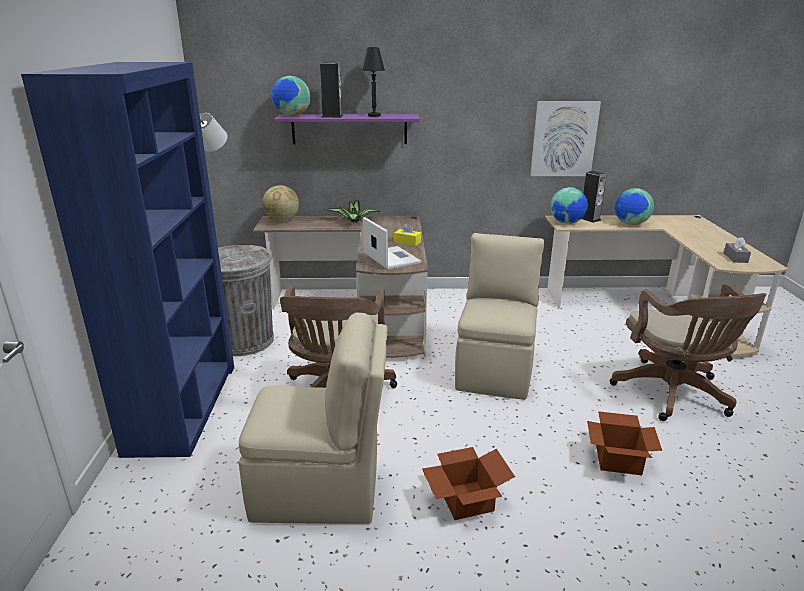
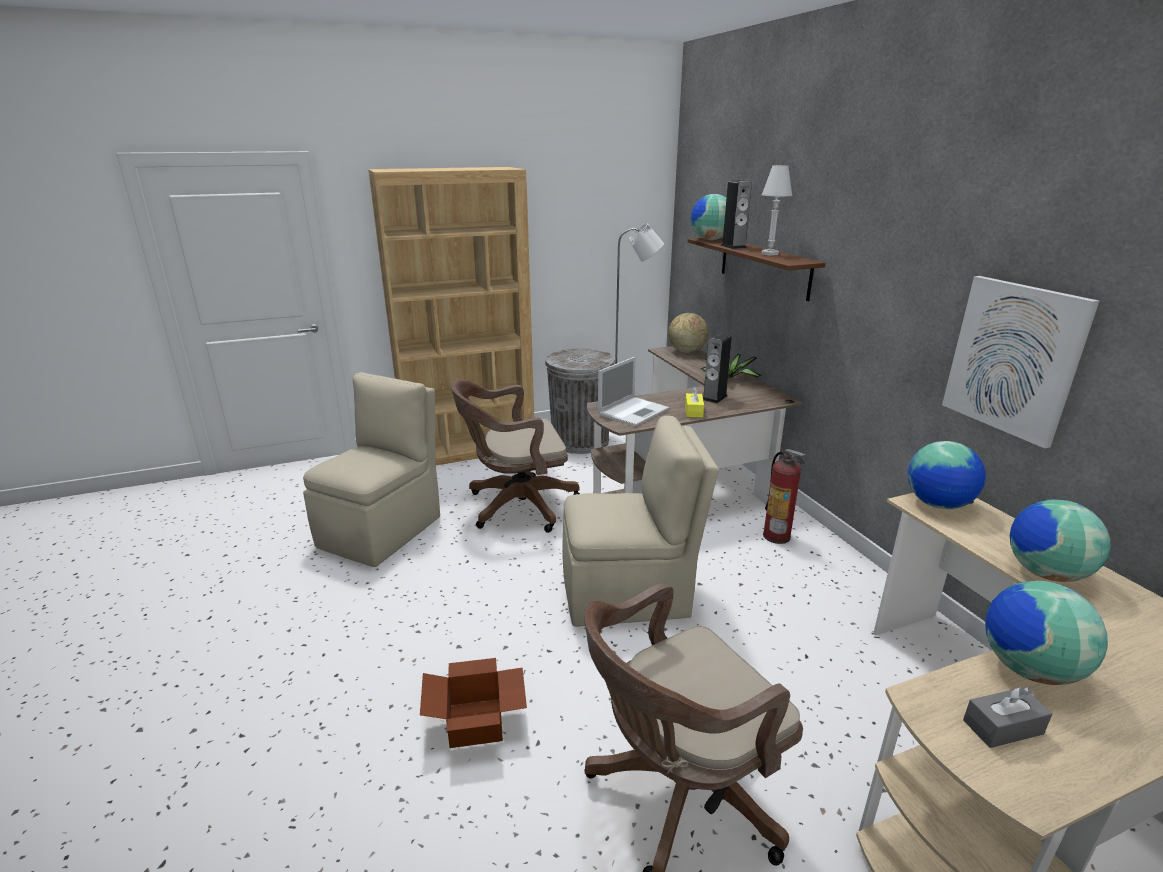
camera: 70 degrees right, 0 degrees up
blue bookcase [21,62,234,458] -> brown bookcase [368,167,534,465]
beige chair [239,312,388,524] -> beige chair turned 135 degrees counterclockwise [303,372,440,567]
purple shelf [274,114,420,144] -> brown shelf [688,238,825,301]
black table lamp [362,47,385,117] -> white table lamp [761,165,792,256]
cardboard box [422,447,515,520] -> none
speaker [582,171,607,223] -> speaker moved to [703,333,732,403]
none -> fire extinguisher [763,449,806,544]
none -> globe [985,581,1108,685]

